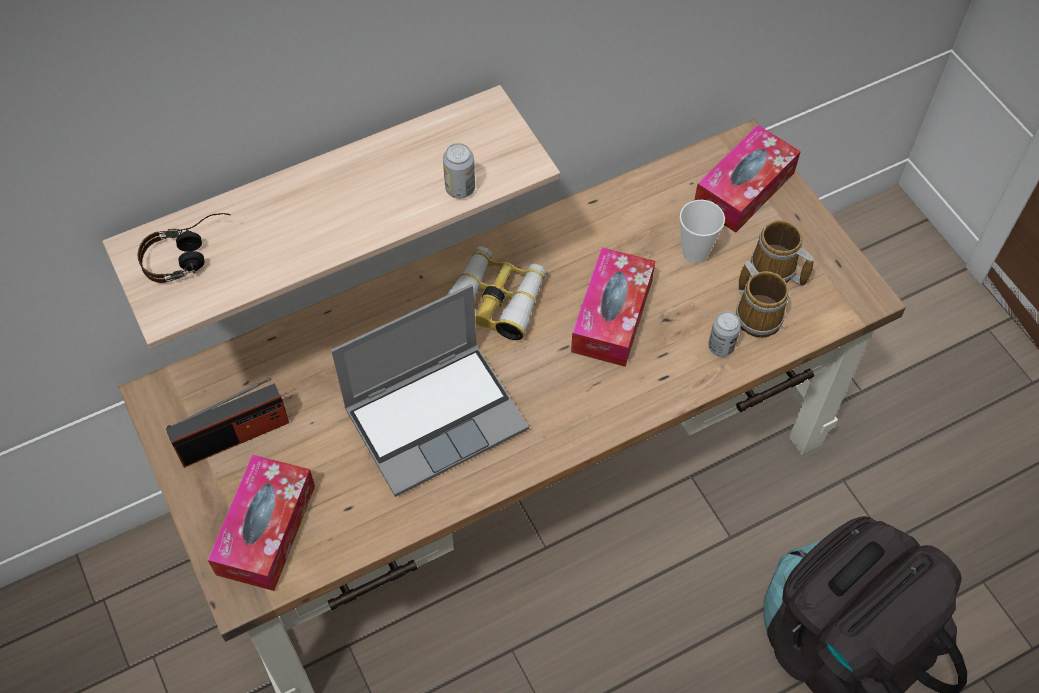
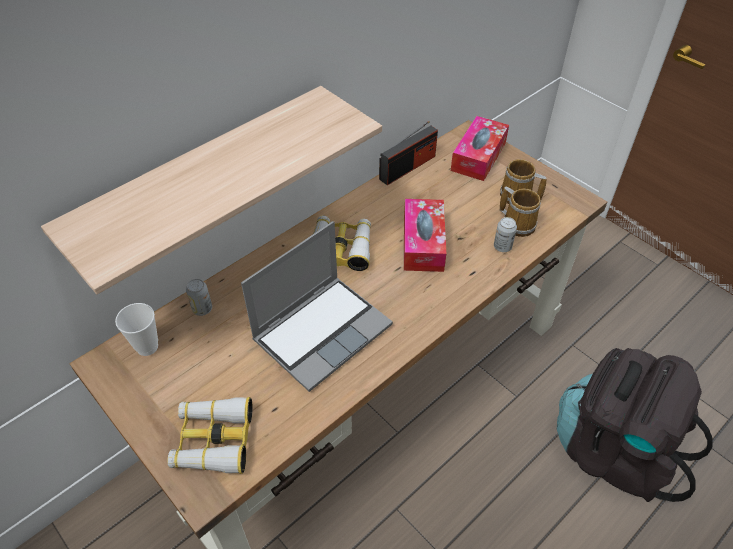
camera: 15 degrees left, 10 degrees down
headphones [138,213,231,283] -> none
radio [166,378,289,468] -> radio moved to [379,121,438,186]
tissue box [208,454,315,591] -> binoculars [168,397,253,474]
can [443,143,475,199] -> can moved to [186,279,212,316]
cup [680,200,725,263] -> cup moved to [115,303,158,356]

